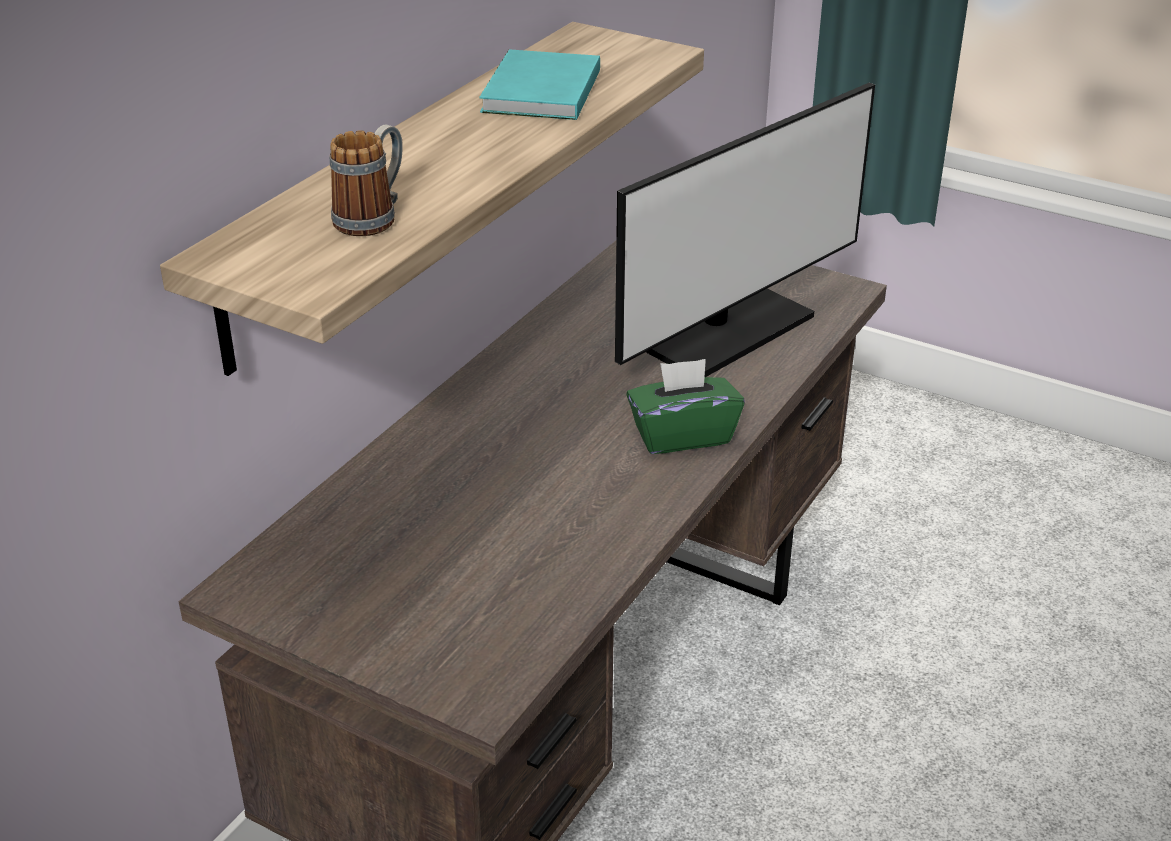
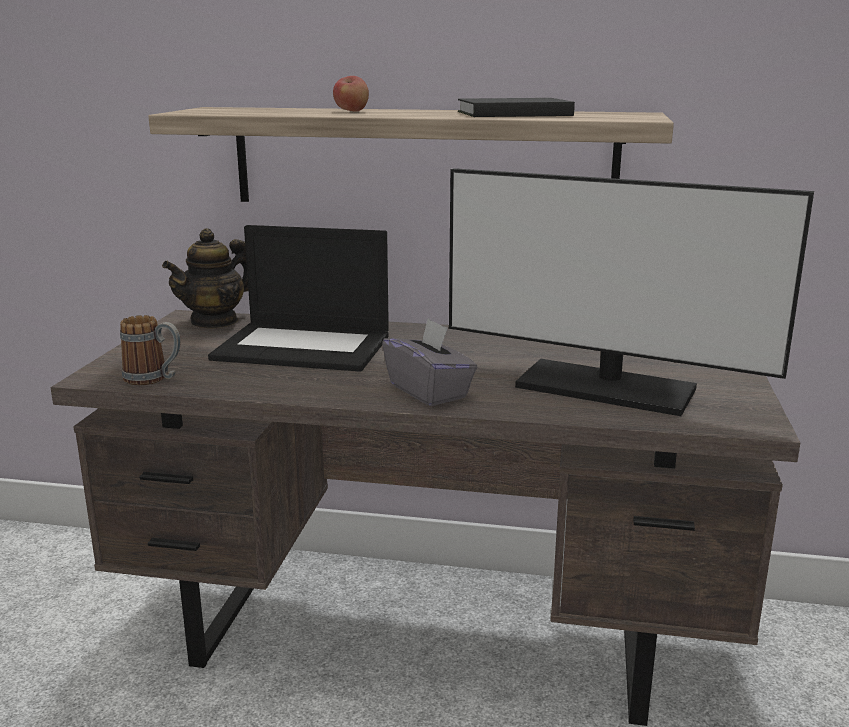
camera: 70 degrees right, 15 degrees down
mug [330,124,403,236] -> mug moved to [120,315,181,385]
turquoise book [479,49,600,120] -> black book [458,98,575,117]
green tissue box [626,359,745,454] -> grey tissue box [382,318,477,406]
none -> teapot [162,228,248,329]
none -> laptop [208,225,389,372]
none -> apple [333,76,369,112]

